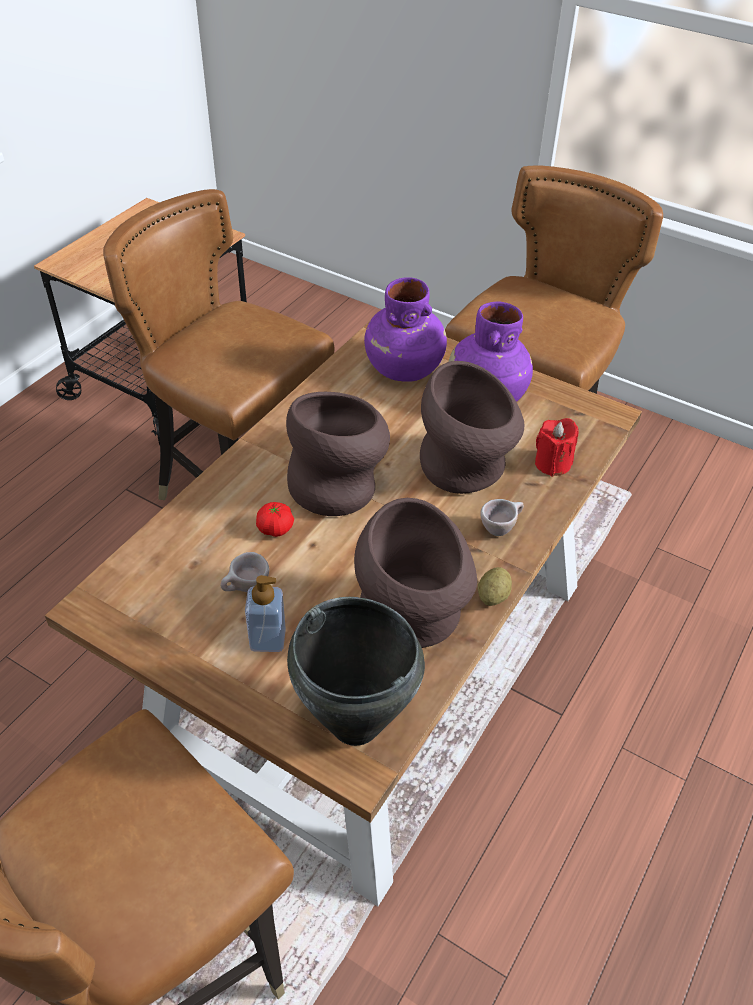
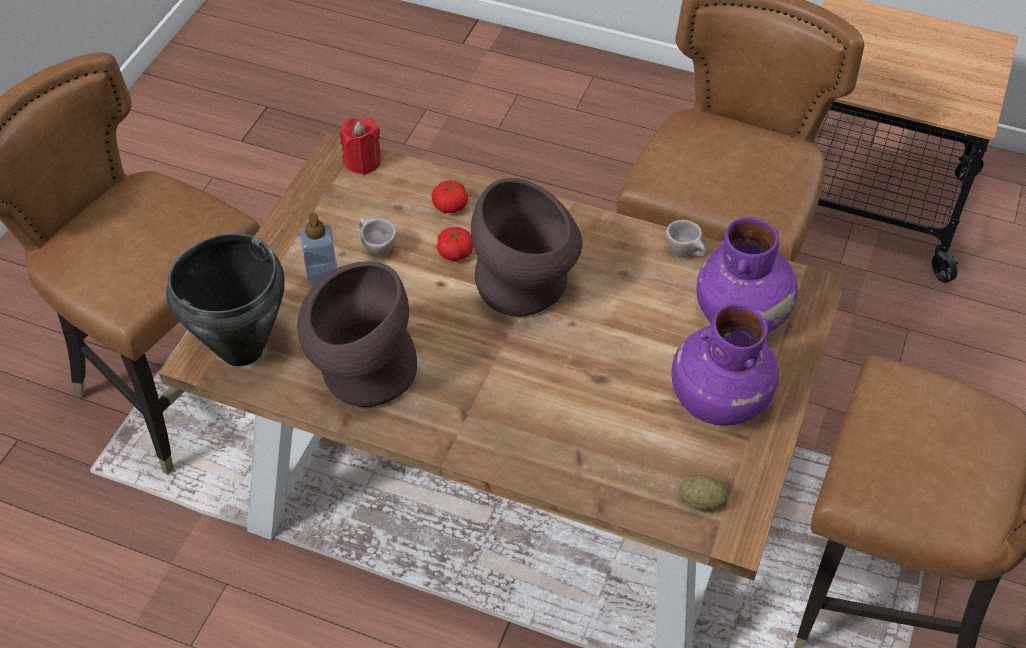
camera: 80 degrees right, 5 degrees up
brown vase [420,361,525,494] -> none
potato [478,567,512,606] -> potato moved to [679,475,727,511]
beige cup [480,499,524,536] -> beige cup moved to [666,220,707,257]
red candle [535,418,579,477] -> red candle moved to [340,118,381,175]
none -> tomato [432,181,468,213]

